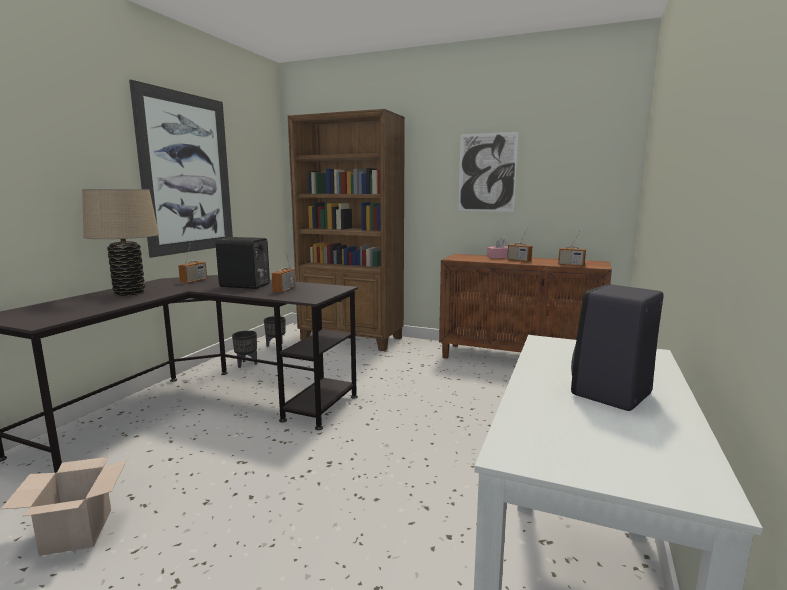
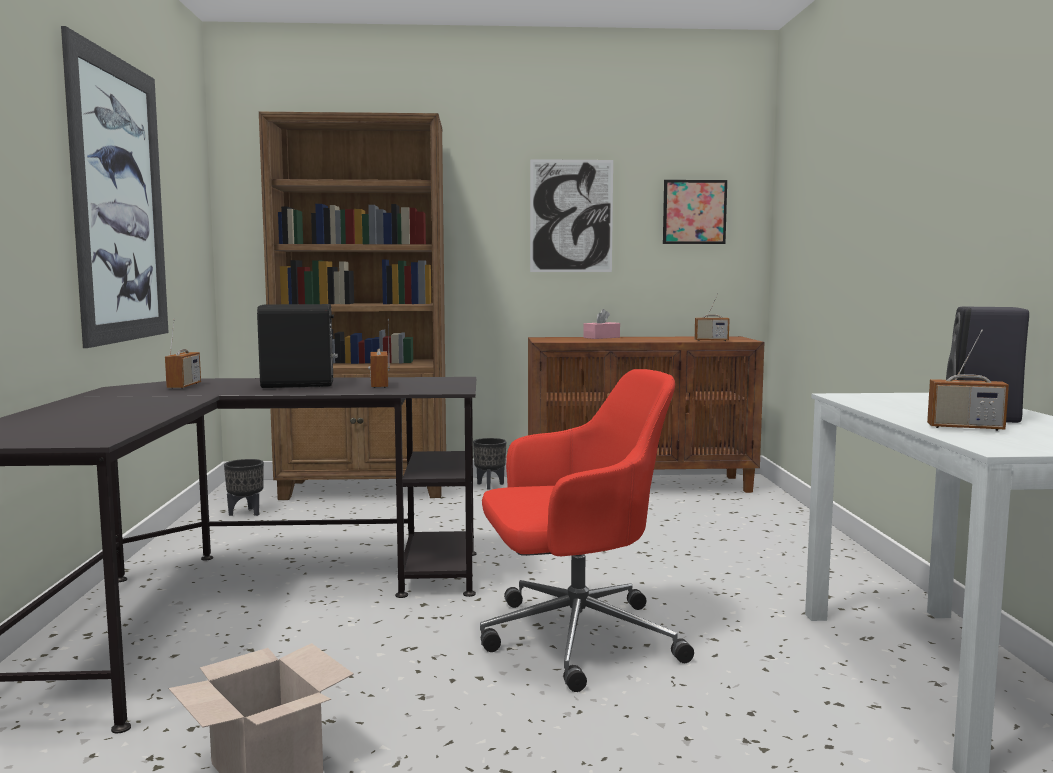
camera: 25 degrees left, 5 degrees down
beige table lamp [82,189,159,296] -> none
black planter [232,331,257,368] -> black planter moved to [473,438,506,489]
radio [507,236,532,262] -> radio moved to [927,330,1009,431]
none -> red office chair [480,369,694,692]
none -> picture [663,180,727,244]

